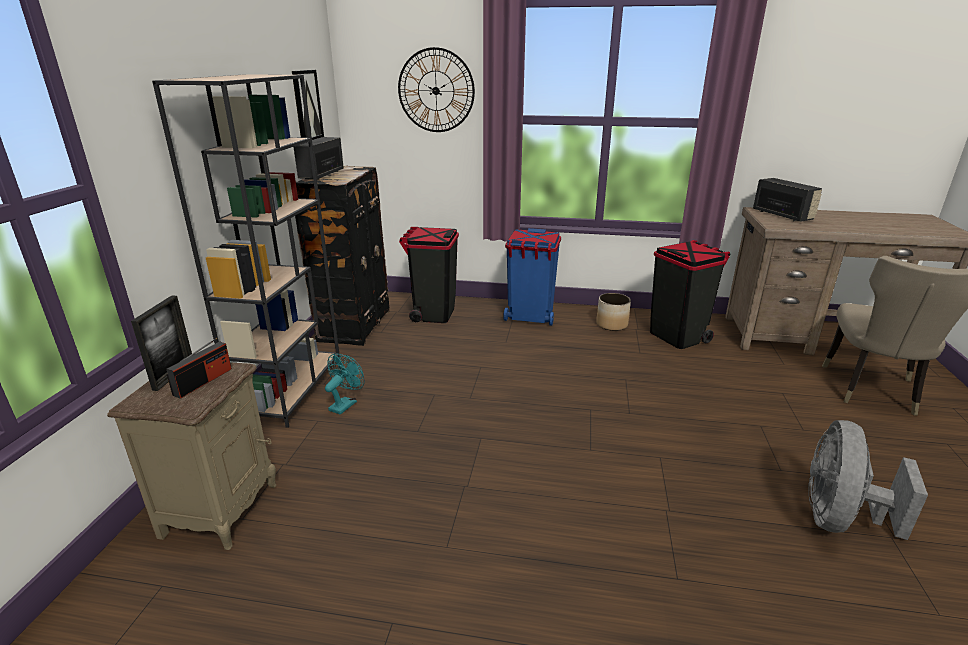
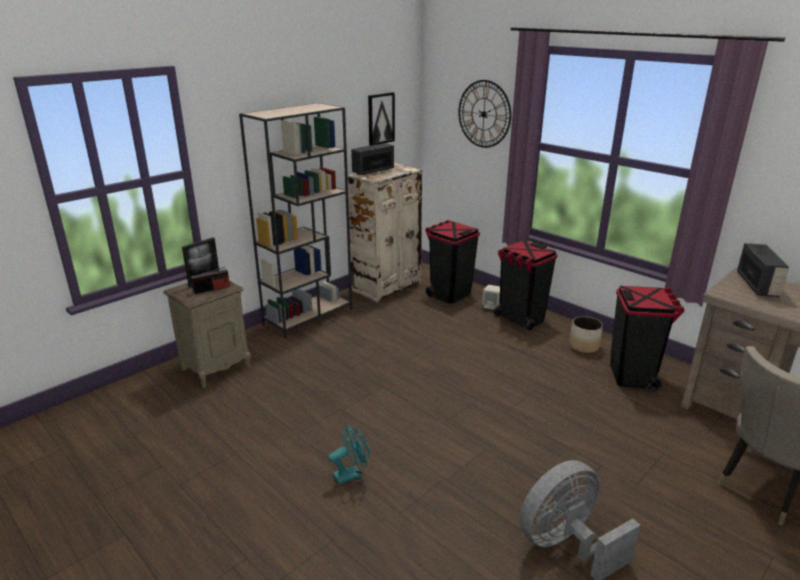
camera: 35 degrees right, 0 degrees up
black cabinet [295,165,389,346] -> beige cabinet [348,163,422,302]
turquoise fan [325,354,365,415] -> turquoise fan moved to [328,425,370,485]
blue trash can [503,228,561,326] -> black trash can [494,240,558,331]
none -> beige speaker [482,285,500,310]

